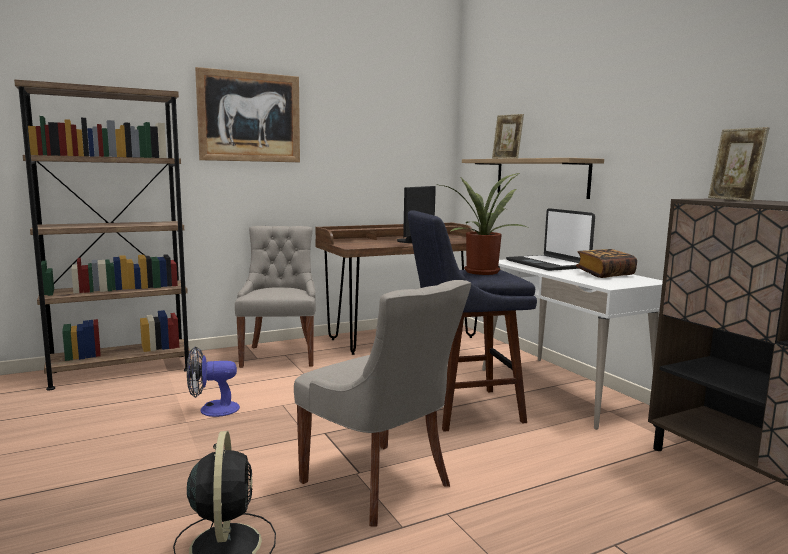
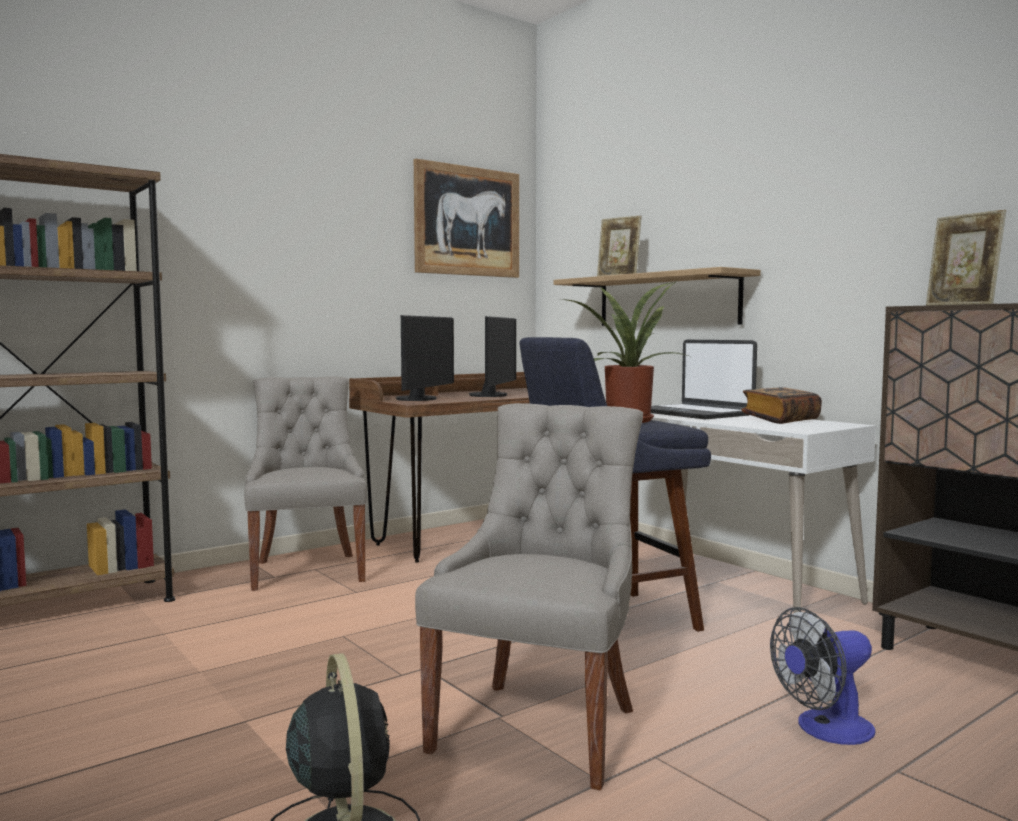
camera: 10 degrees left, 5 degrees down
fan [187,346,240,417] -> fan moved to [770,607,876,745]
picture [195,67,300,162] -> picture moved to [414,159,519,278]
grey chair [294,280,471,526] -> grey chair turned 105 degrees counterclockwise [415,403,643,790]
none -> monitor [396,315,454,401]

